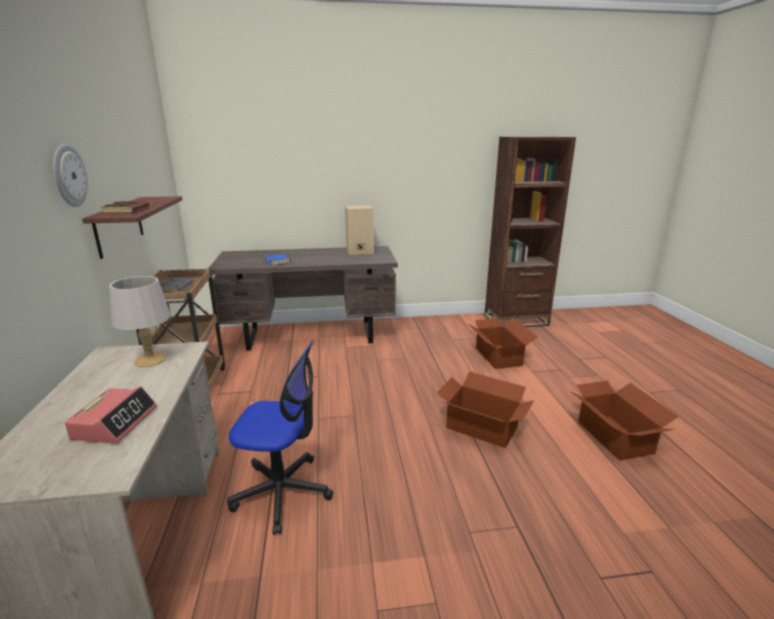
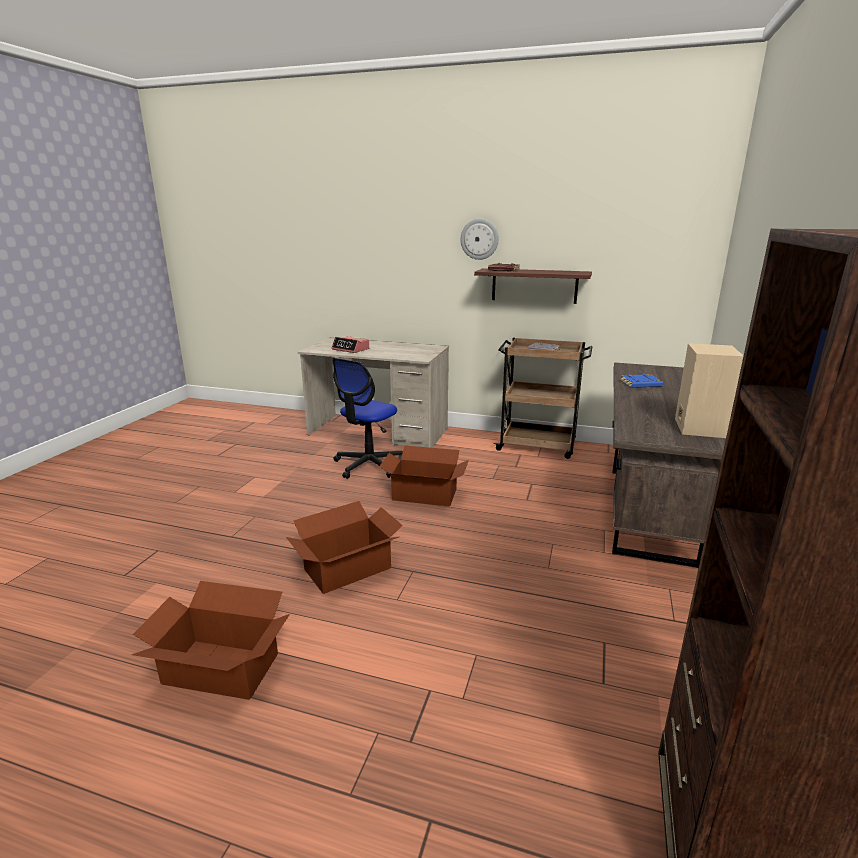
camera: 115 degrees right, 0 degrees up
grey table lamp [109,276,170,367] -> none
cardboard box [467,318,538,369] -> cardboard box moved to [379,445,469,507]

